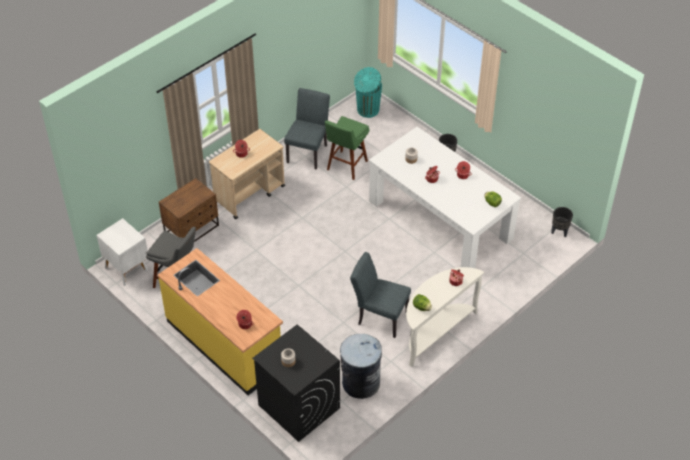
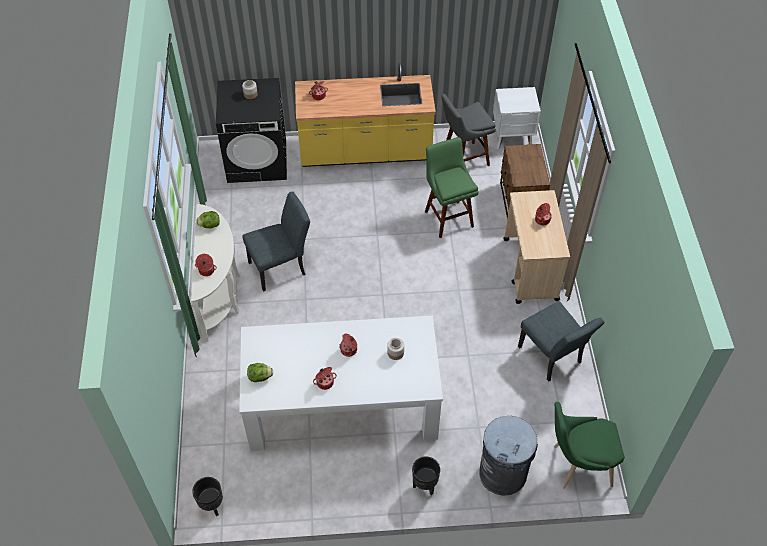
camera: 130 degrees right, 5 degrees up
green stool [325,116,370,180] -> green stool moved to [425,137,479,238]
grey trash can [340,334,382,399] -> grey trash can moved to [479,416,538,495]
turquoise trash can [354,67,382,118] -> green chair [554,402,625,489]

